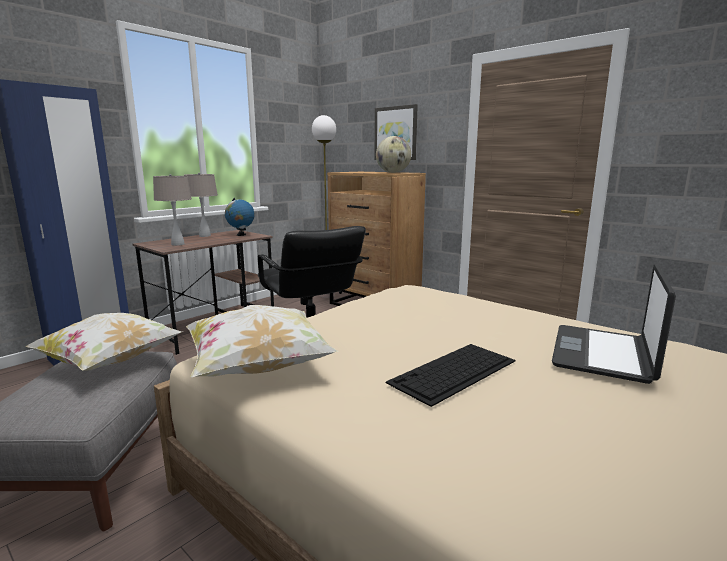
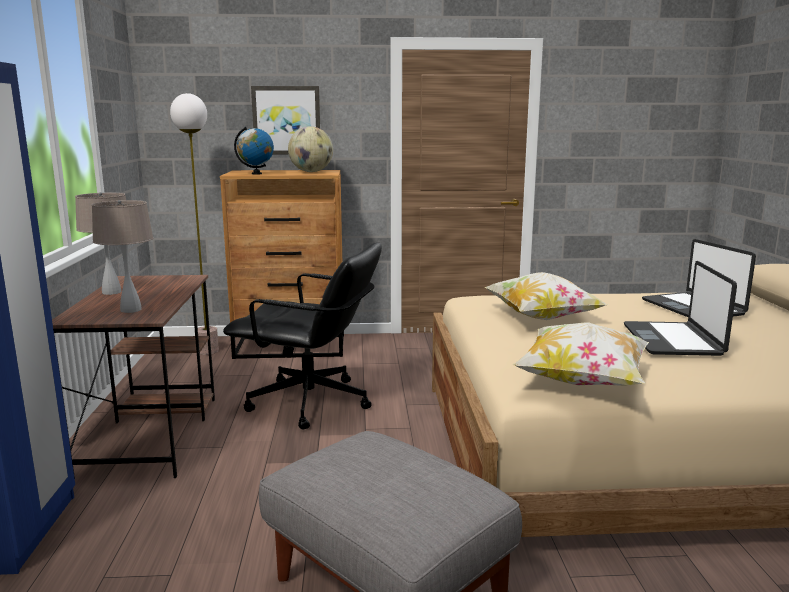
camera: 45 degrees left, 0 degrees up
pillow [25,313,182,371] -> pillow moved to [484,272,608,320]
globe [225,198,255,236] -> globe moved to [234,127,274,175]
keyboard [386,344,515,407] -> laptop [624,261,737,356]

